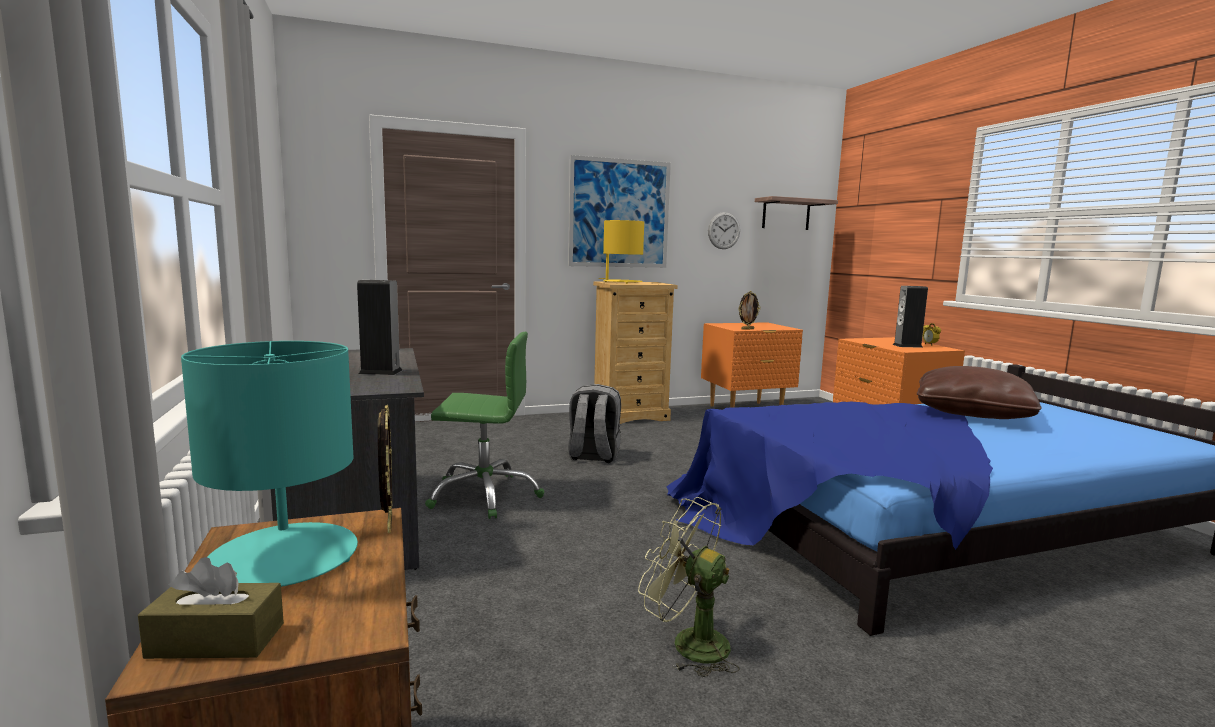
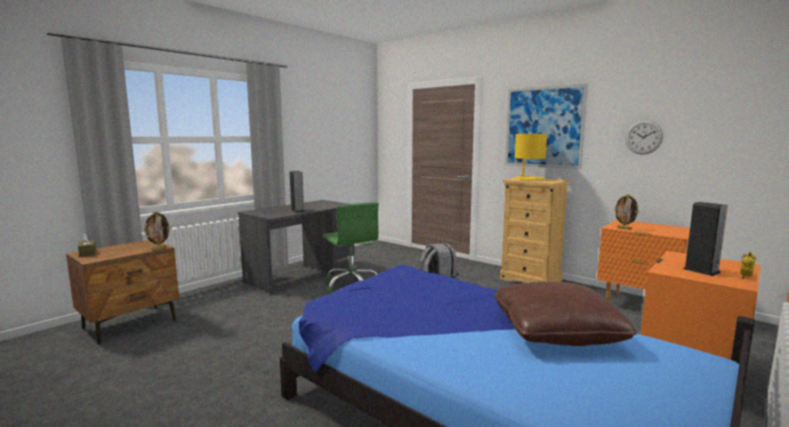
camera: 60 degrees right, 0 degrees up
turquoise table lamp [181,341,358,587] -> none
green fan [638,497,740,677] -> none
shelf [755,196,838,230] -> none

